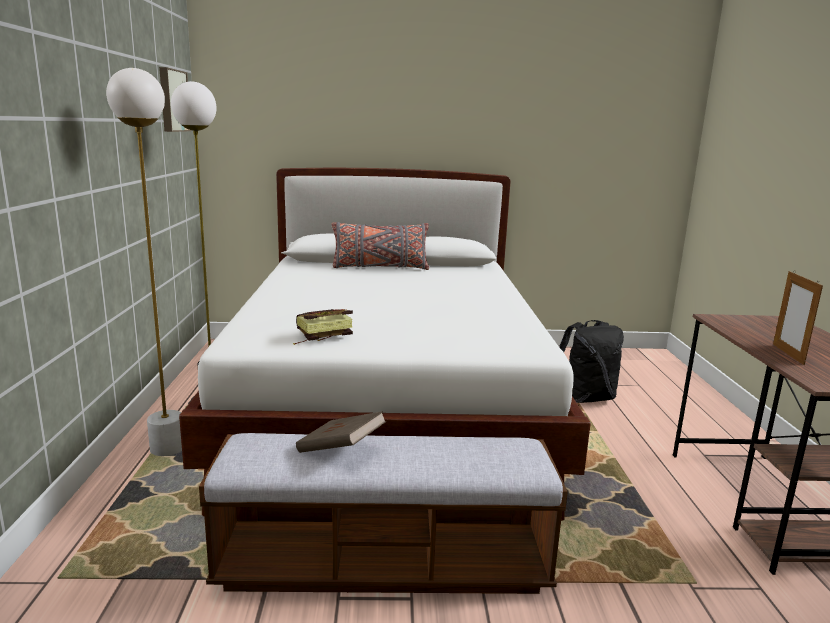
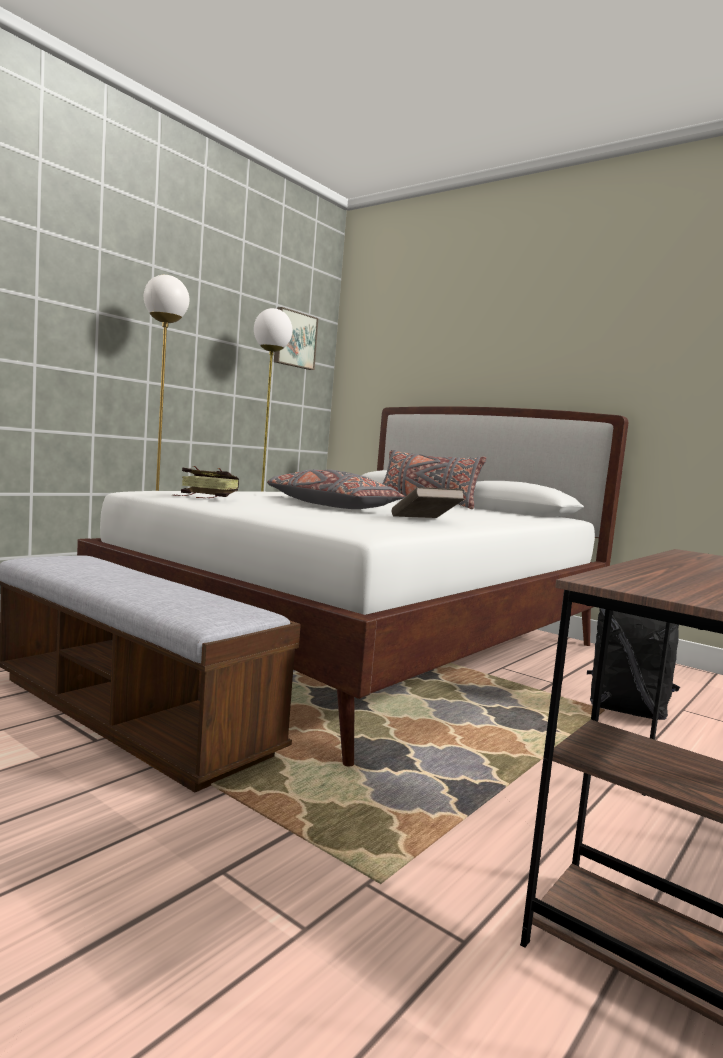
camera: 40 degrees right, 10 degrees down
brown book [296,411,386,453] -> brown book moved to [392,487,465,518]
picture frame [773,270,823,365] -> none
none -> grey pillow [267,469,405,509]

